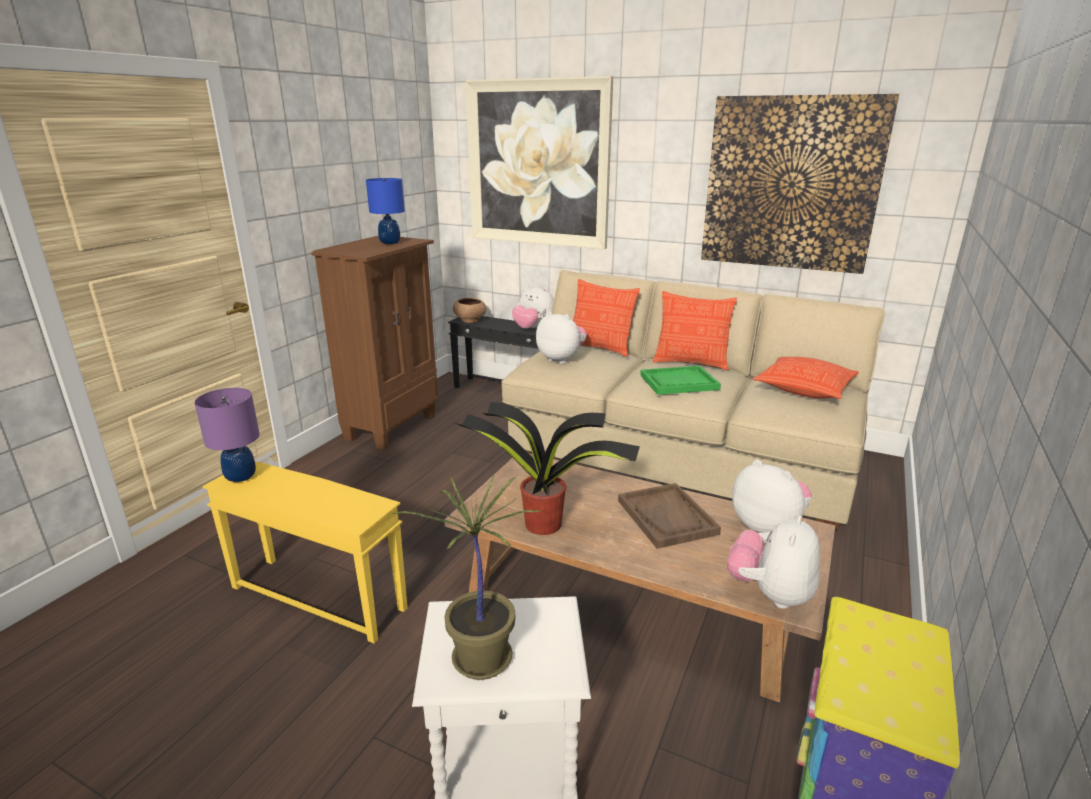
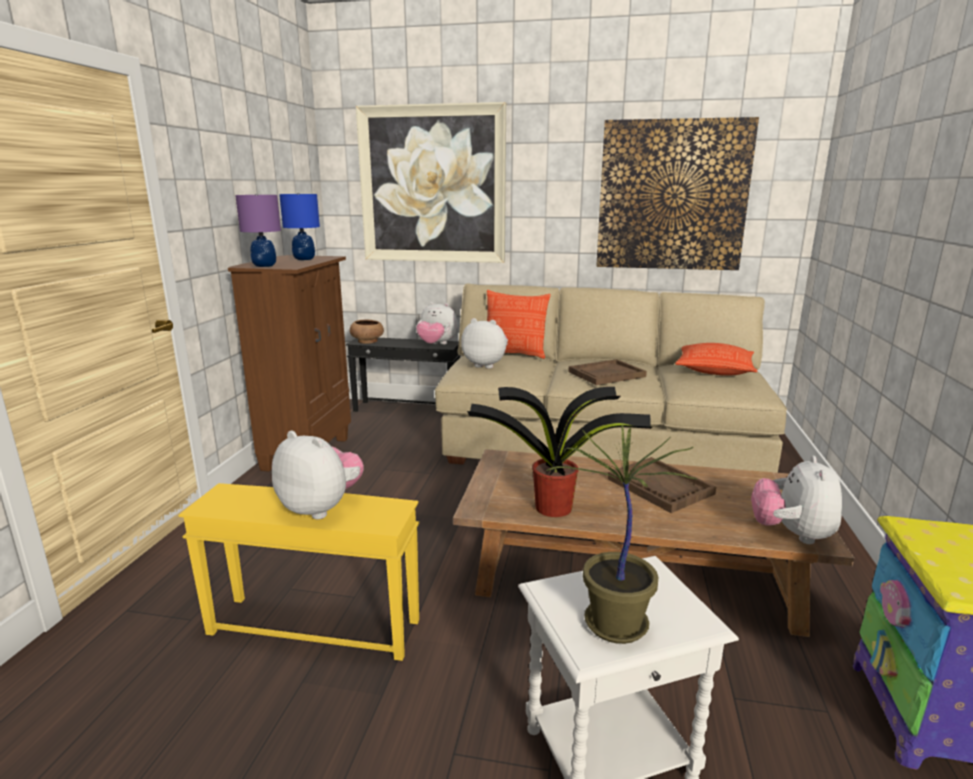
camera: 15 degrees left, 5 degrees down
purple table lamp [194,388,260,482] -> purple table lamp moved to [235,194,281,267]
green tray [640,366,721,395] -> brown tray [568,359,647,385]
orange pillow [653,291,737,371] -> none
plush toy [732,459,812,533] -> plush toy moved to [272,431,364,519]

